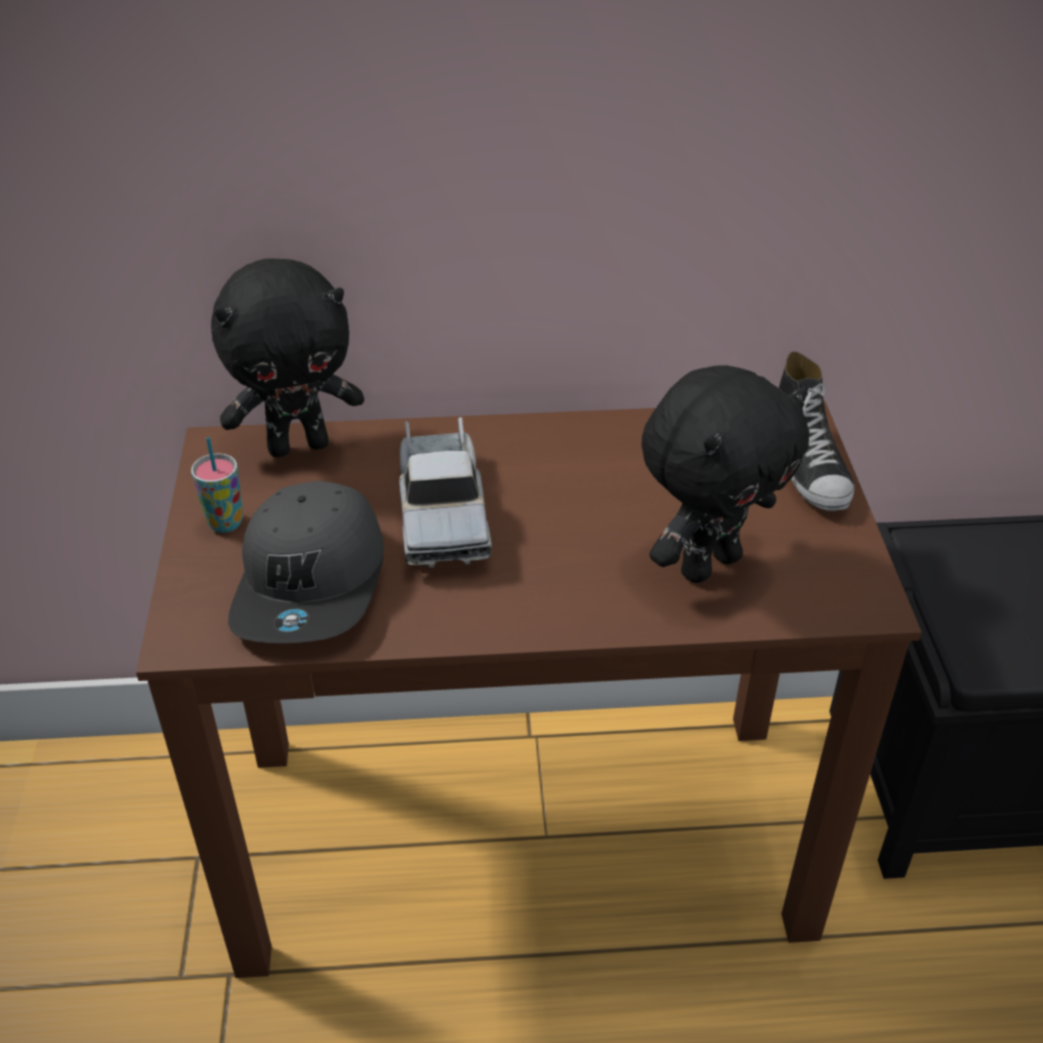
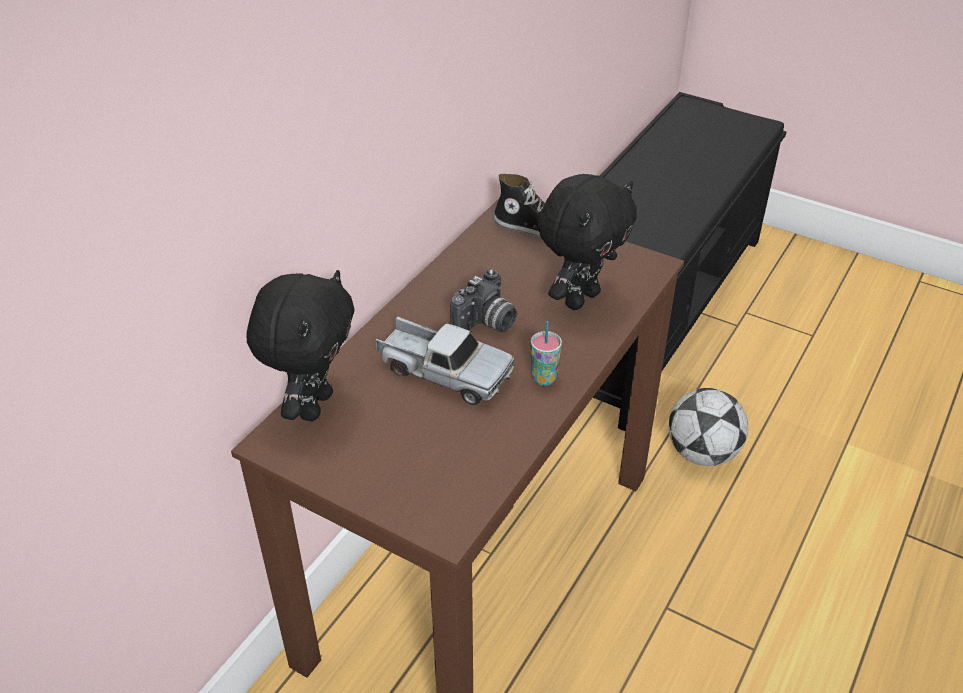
camera: 55 degrees left, 0 degrees up
cup [191,437,243,533] -> cup moved to [530,321,562,386]
grey cap [228,481,384,643] -> none
black plush toy [641,365,809,583] -> black plush toy turned 45 degrees clockwise [538,174,637,310]
none -> camera [450,269,517,332]
none -> football [669,388,748,466]

